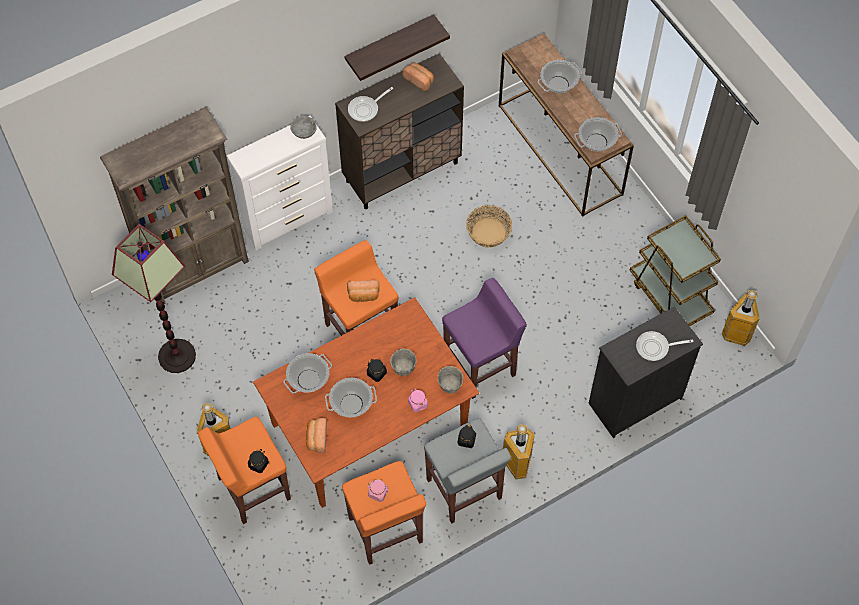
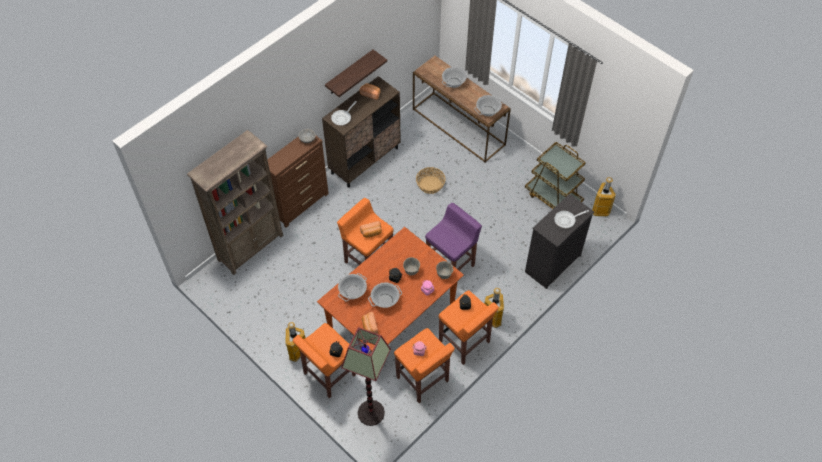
camera: 15 degrees left, 5 degrees down
floor lamp [112,224,196,373] -> floor lamp moved to [341,327,391,426]
white dresser [226,116,333,250] -> brown dresser [267,136,329,227]
grey stool [424,418,511,523] -> orange stool [439,290,499,365]

